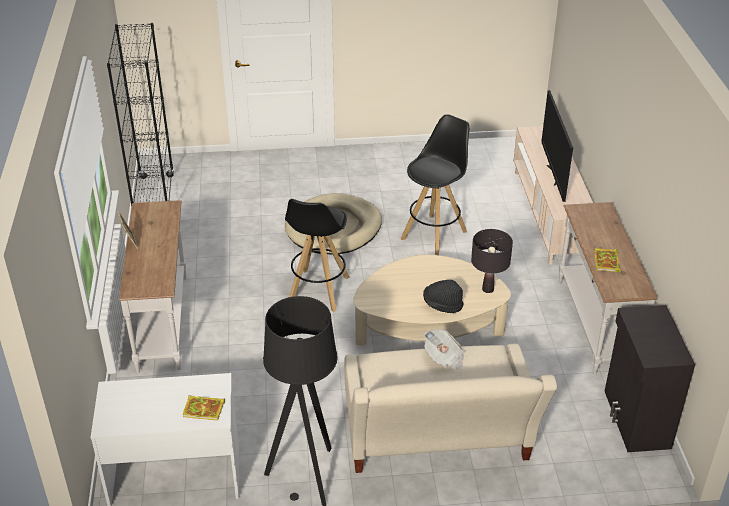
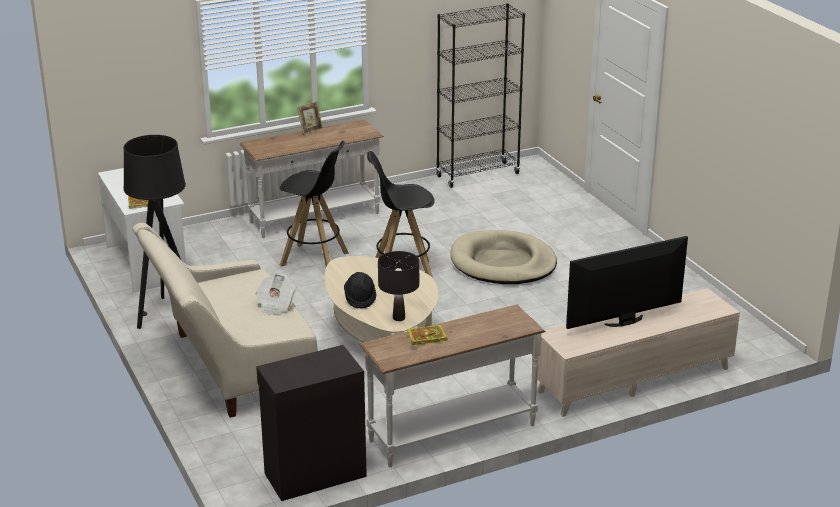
camera: 70 degrees right, 10 degrees down
black stool [401,114,469,255] -> black stool moved to [280,141,349,266]

